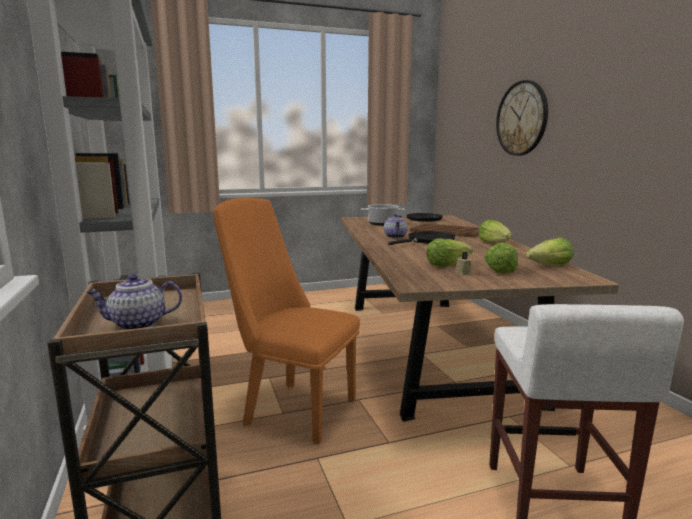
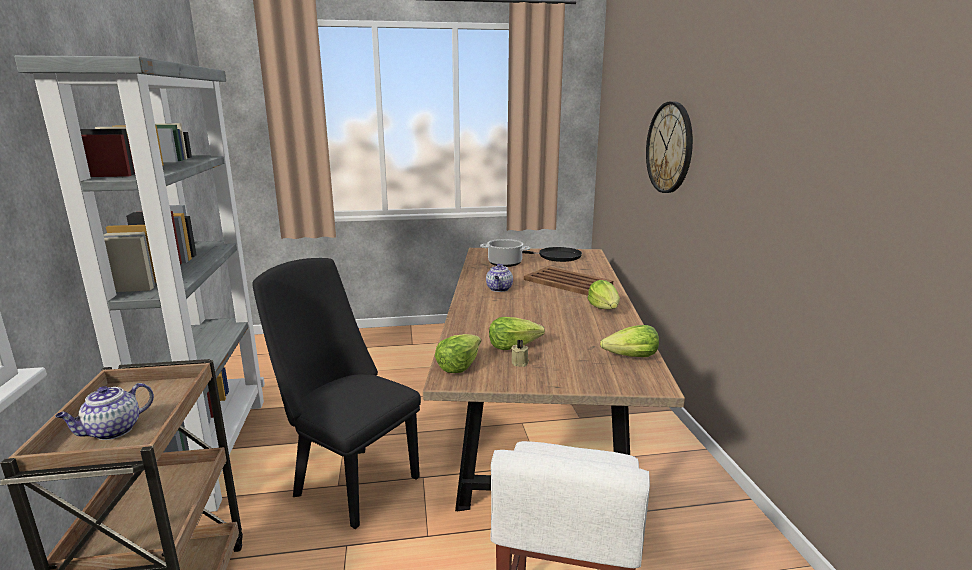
camera: 10 degrees right, 5 degrees up
teapot [86,274,182,330] -> teapot turned 45 degrees counterclockwise [55,383,154,440]
orange chair [213,198,360,444] -> black chair [253,258,421,529]
black frying pan [388,231,455,245] -> none
lettuce [484,243,518,274] -> lettuce moved to [435,334,481,373]

